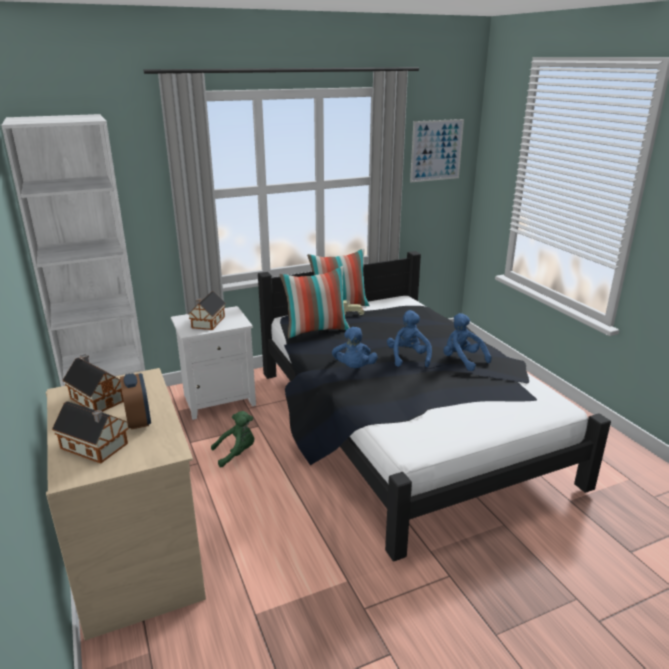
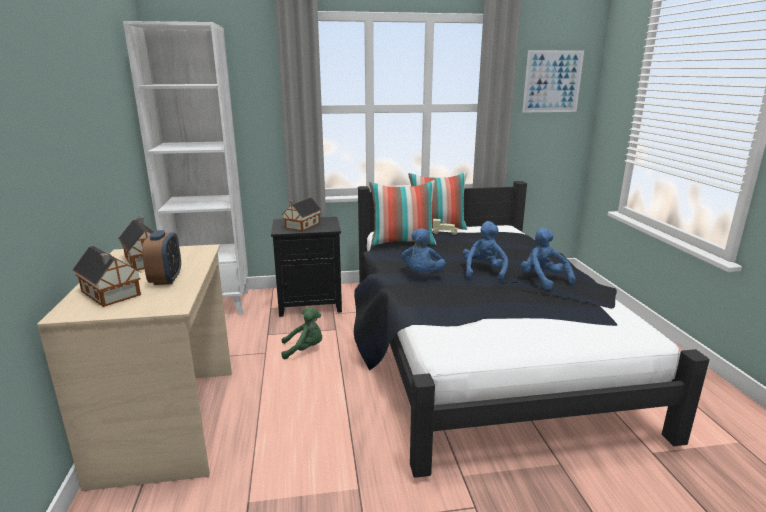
camera: 15 degrees right, 5 degrees down
white nightstand [171,306,256,420] -> black nightstand [271,217,342,317]

